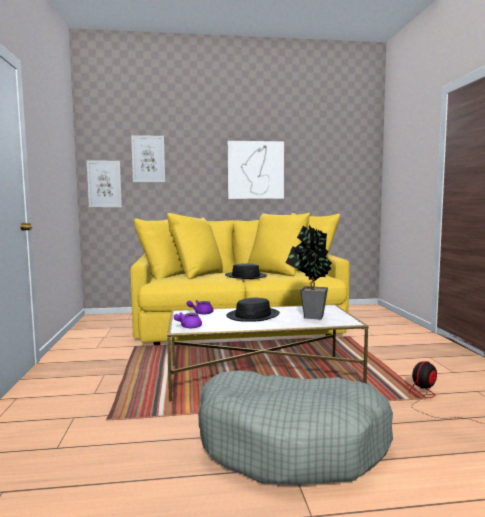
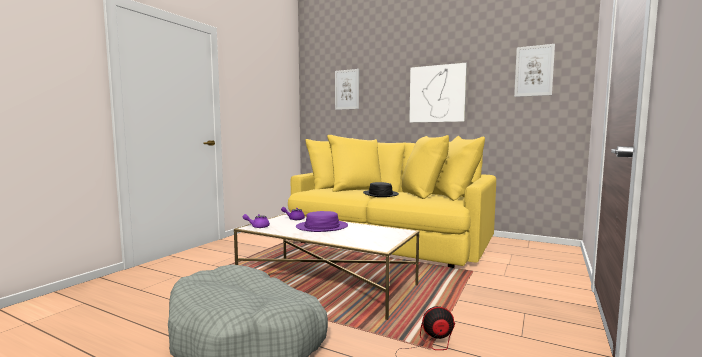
camera: 35 degrees right, 0 degrees up
picture [87,160,122,207] -> picture moved to [514,44,555,97]
black hat [226,297,280,322] -> purple hat [296,211,348,232]
potted plant [286,225,332,320] -> none

